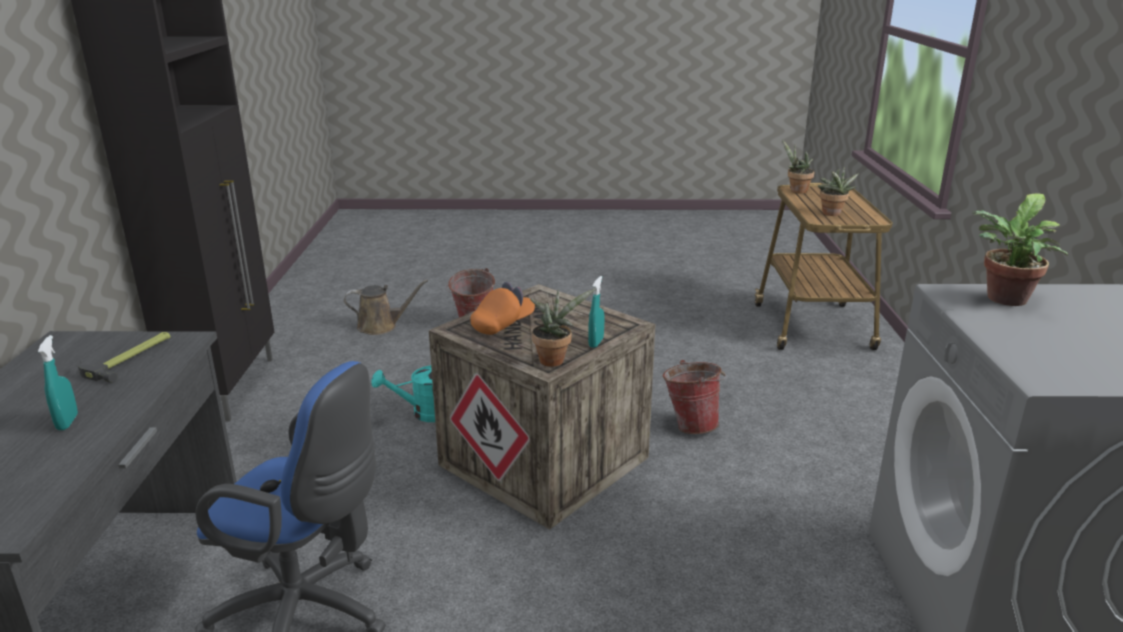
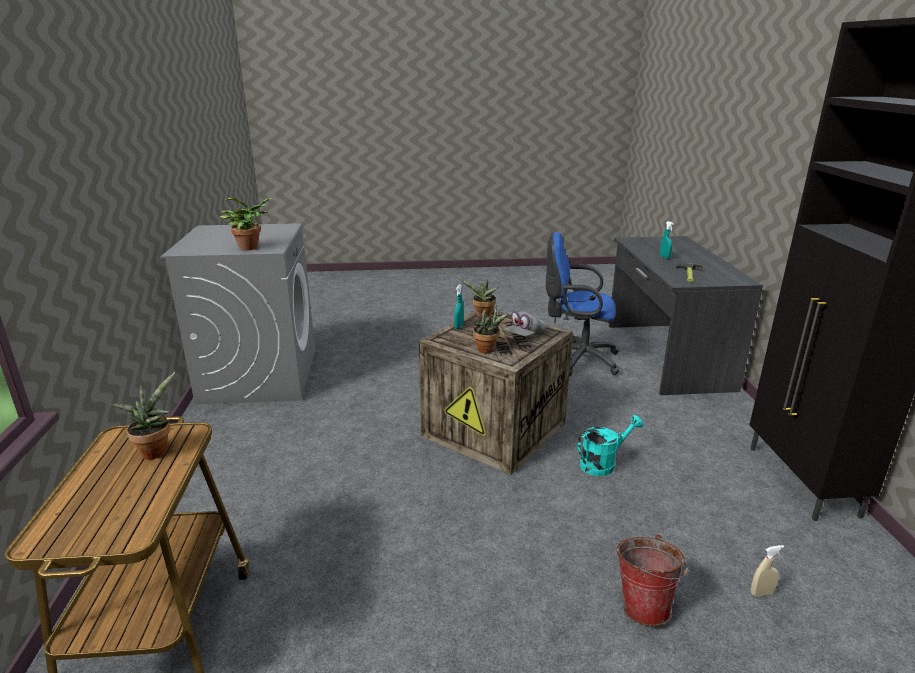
camera: 175 degrees right, 0 degrees up
brown watering can [344,279,428,335] -> beige spray bottle [751,545,784,597]
orange cap [471,282,535,335] -> grey cap [505,311,546,336]
bucket [663,360,726,434] -> none
potted plant [782,140,814,194] -> potted plant moved to [473,305,508,354]

